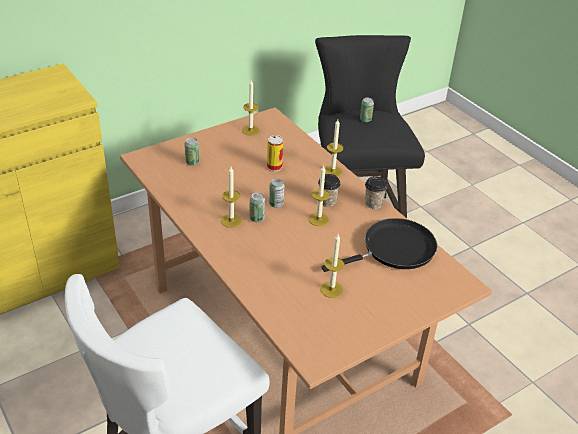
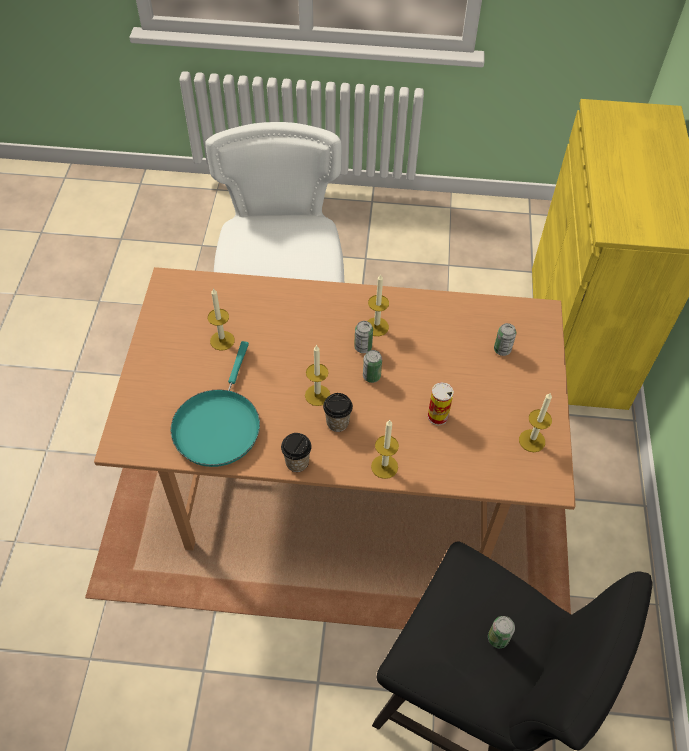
camera: 130 degrees right, 15 degrees up
black frying pan [322,218,437,272] -> turquoise frying pan [170,341,260,467]

